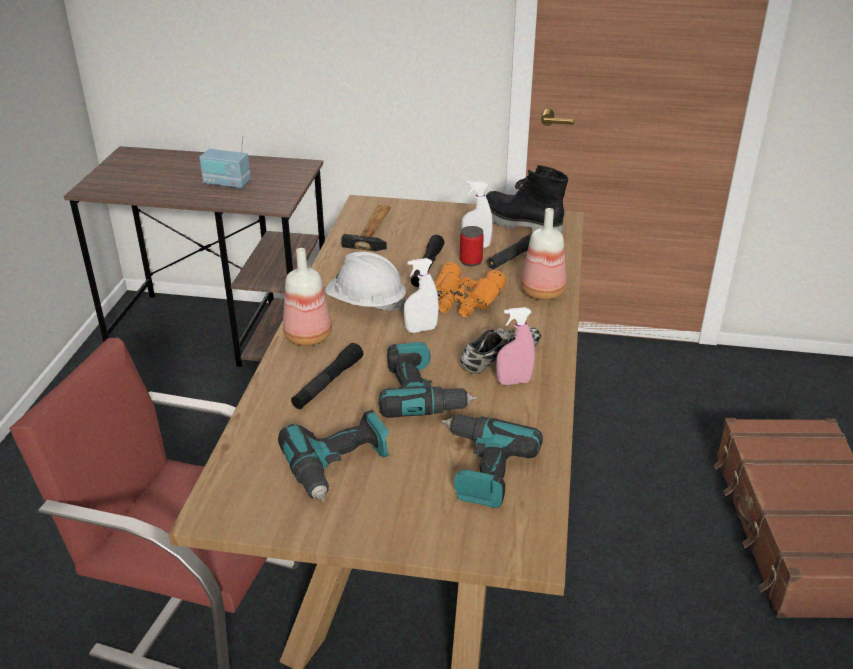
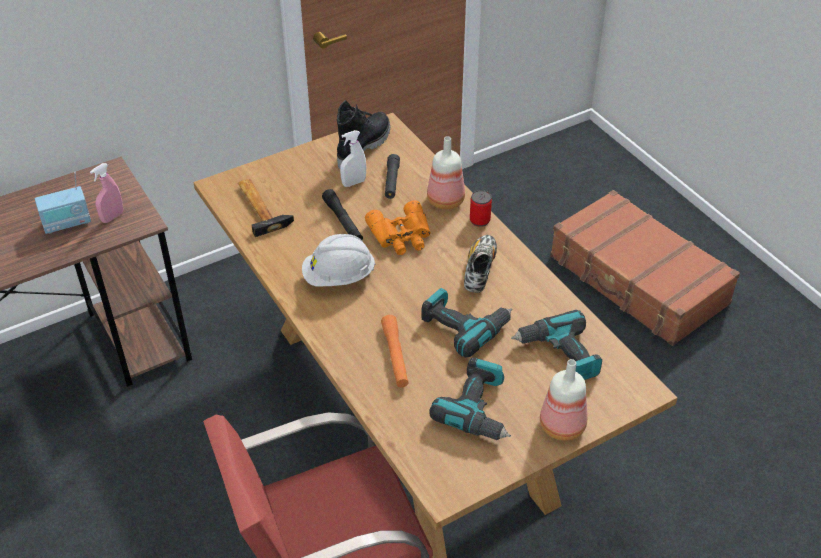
camera: 40 degrees left, 10 degrees up
bottle [283,248,332,346] -> bottle moved to [540,359,587,441]
black flashlight [291,343,364,409] -> orange flashlight [381,315,409,387]
white spray bottle [404,258,439,333] -> none
can [460,226,484,266] -> can moved to [470,190,492,227]
black boot [486,165,568,233] -> black boot turned 120 degrees clockwise [337,100,390,169]
pink spray bottle [496,307,535,385] -> pink spray bottle moved to [90,163,123,223]

